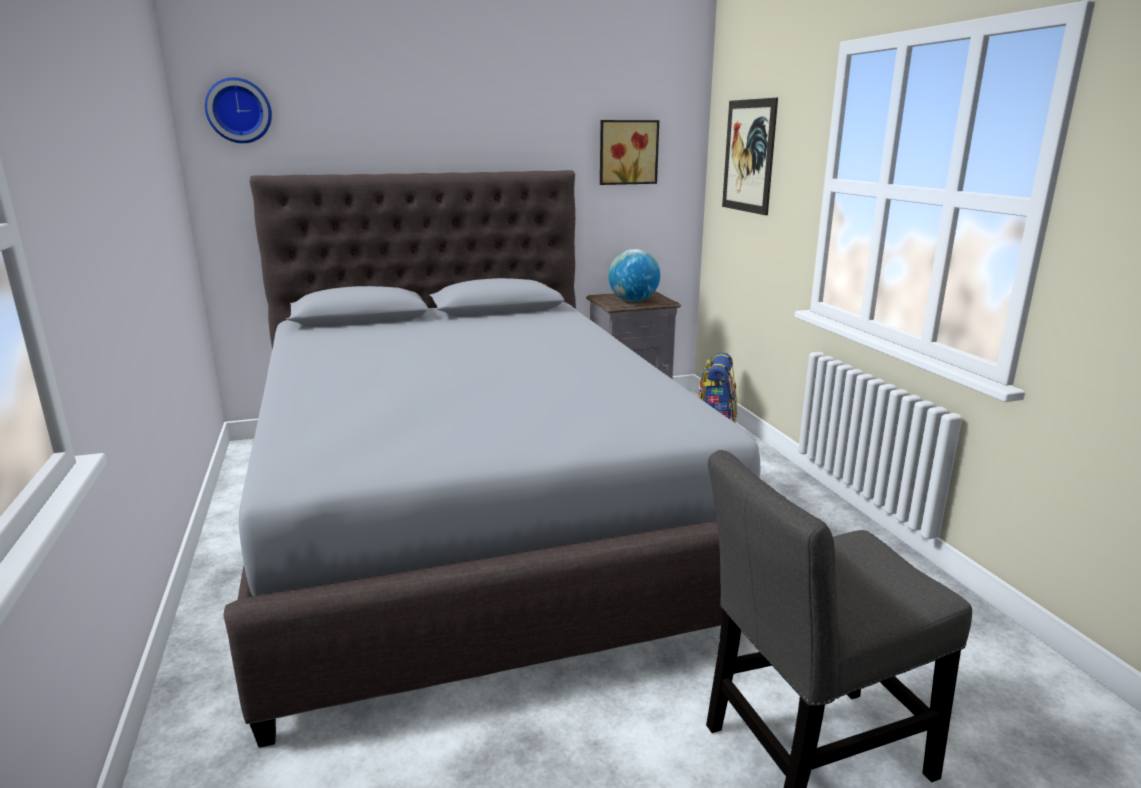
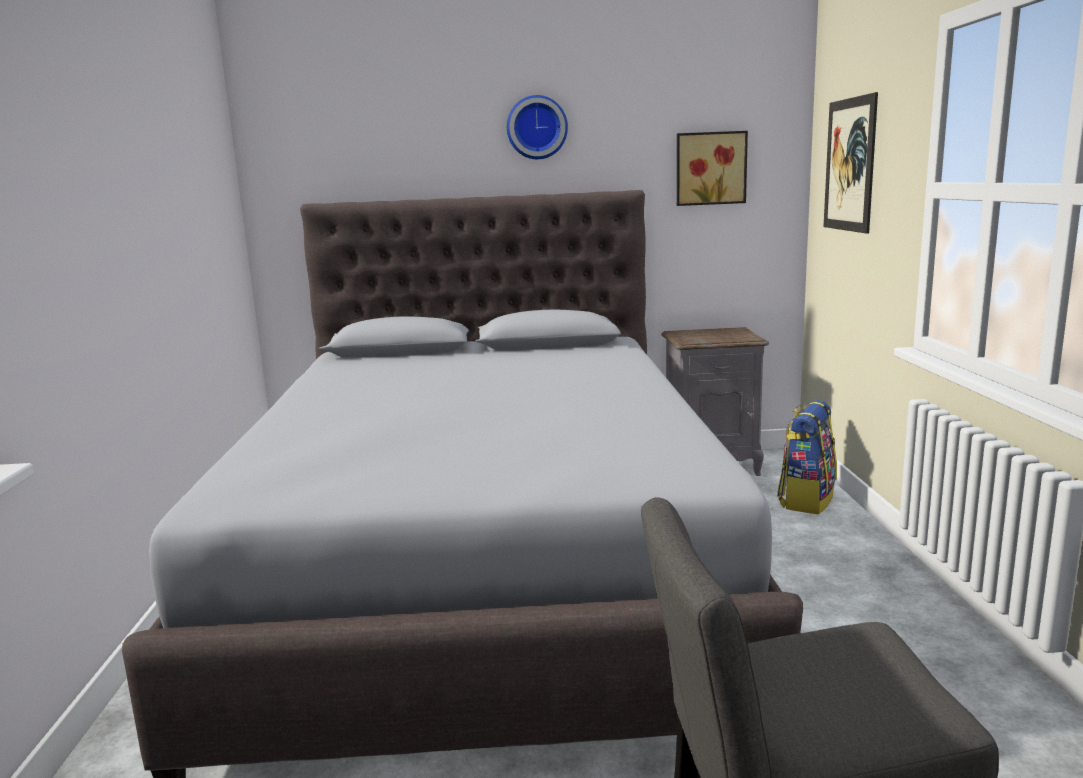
camera: 15 degrees right, 5 degrees down
wall clock [205,78,272,143] -> wall clock moved to [507,95,568,159]
globe [608,249,660,302] -> none

